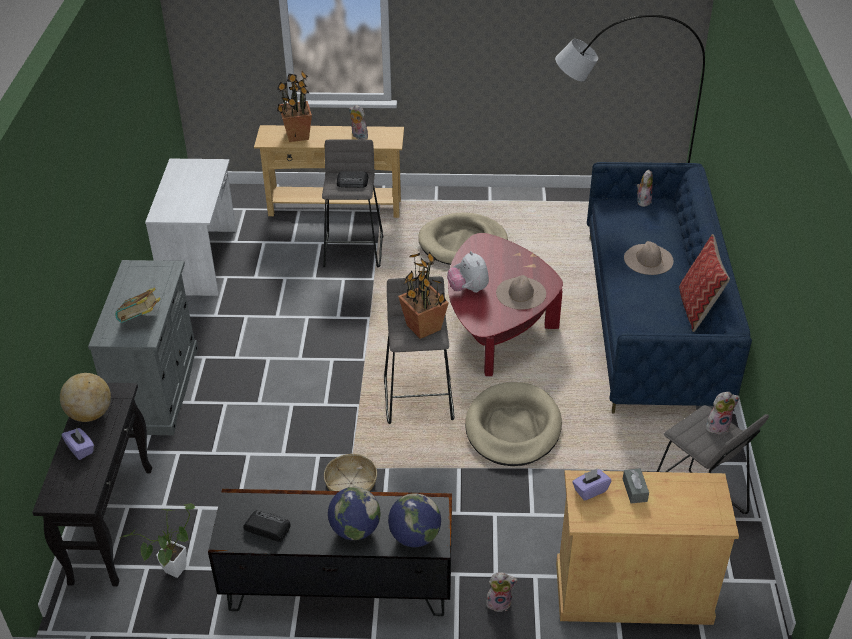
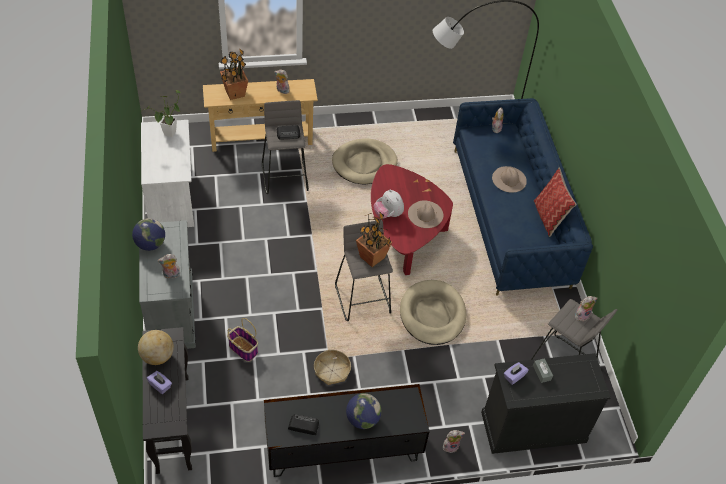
camera: 15 degrees left, 10 degrees up
book [115,287,161,323] -> plush toy [158,254,180,279]
potted plant [119,503,195,578] -> potted plant moved to [141,90,181,137]
globe [388,493,441,547] -> globe moved to [132,218,165,251]
beige cabinet [556,470,739,625] -> black cabinet [481,353,611,454]
none -> basket [227,318,258,362]

